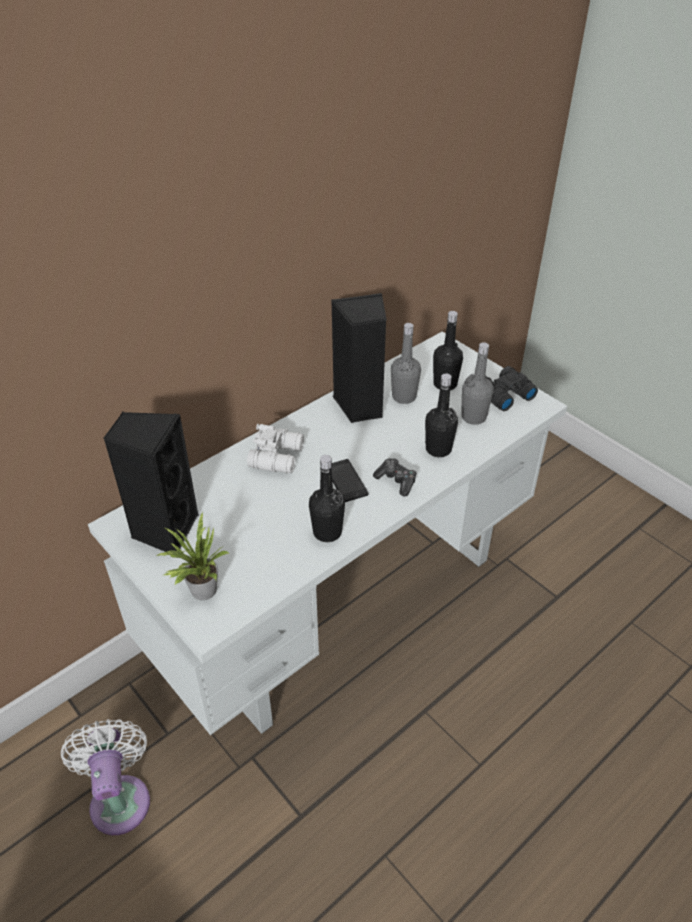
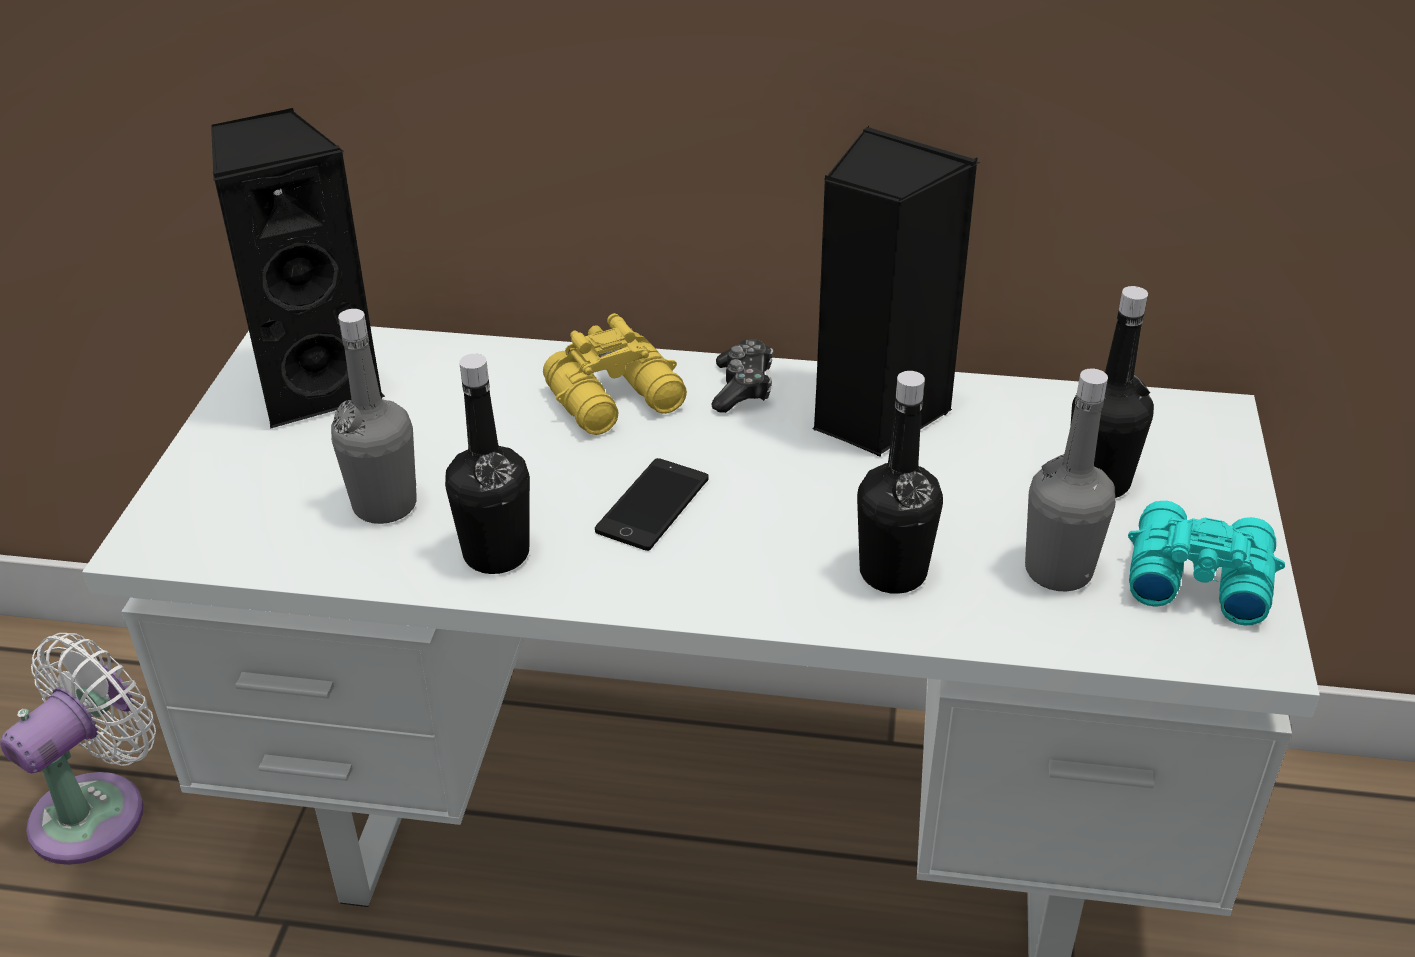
camera: 50 degrees right, 5 degrees down
potted plant [156,513,230,600] -> none
white binoculars [247,424,304,474] -> yellow binoculars [543,313,687,435]
game controller [373,458,417,496] -> game controller moved to [712,339,773,413]
grey bottle [391,323,421,404] -> grey bottle moved to [331,309,417,524]
black binoculars [485,366,538,411] -> turquoise binoculars [1128,501,1285,625]

